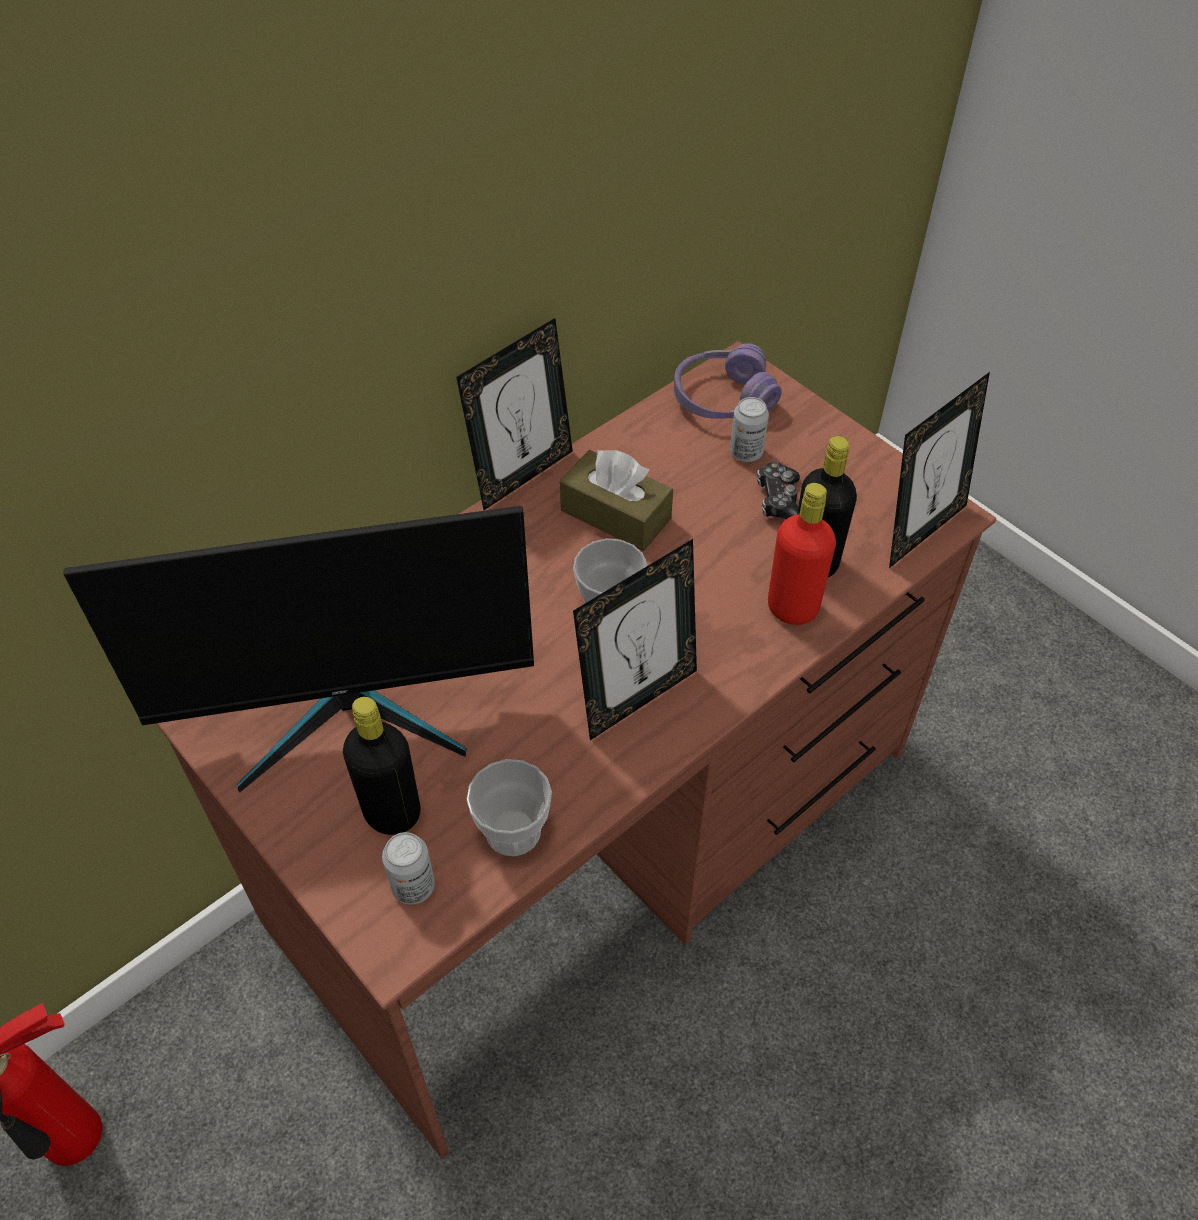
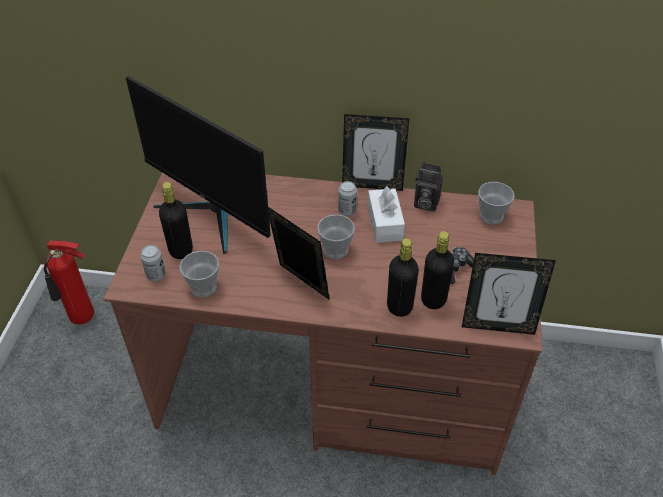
camera: 50 degrees right, 5 degrees down
brown tissue box [560,450,673,551] -> white tissue box [368,186,405,243]
picture frame [573,539,697,740] -> picture frame turned 150 degrees counterclockwise [266,206,330,300]
purple headphones [674,343,782,419] -> cup [478,182,515,224]
can [730,397,769,462] -> can moved to [338,181,357,216]
red bottle [768,483,836,625] -> black bottle [387,238,419,317]
none -> camera [414,162,443,212]

